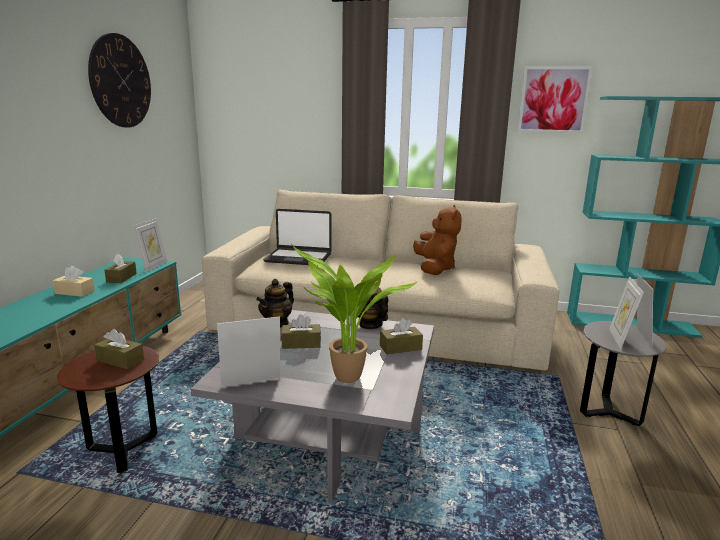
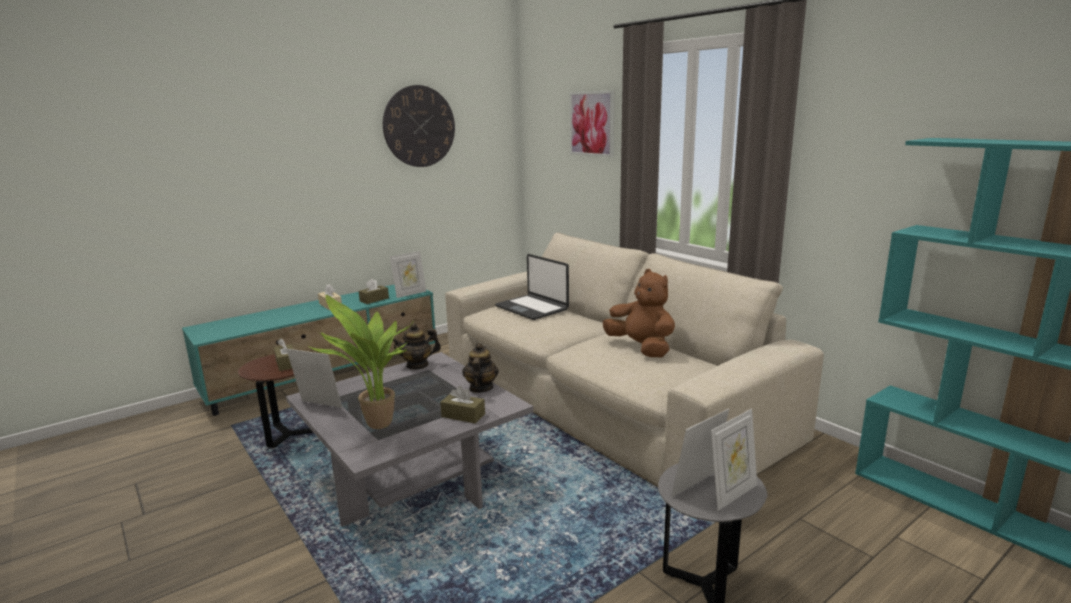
camera: 40 degrees right, 0 degrees up
brown tissue box [281,314,321,349] -> none
brown plush toy [413,205,462,275] -> brown plush toy turned 75 degrees counterclockwise [603,269,675,357]
picture [518,66,593,133] -> picture moved to [569,90,615,158]

